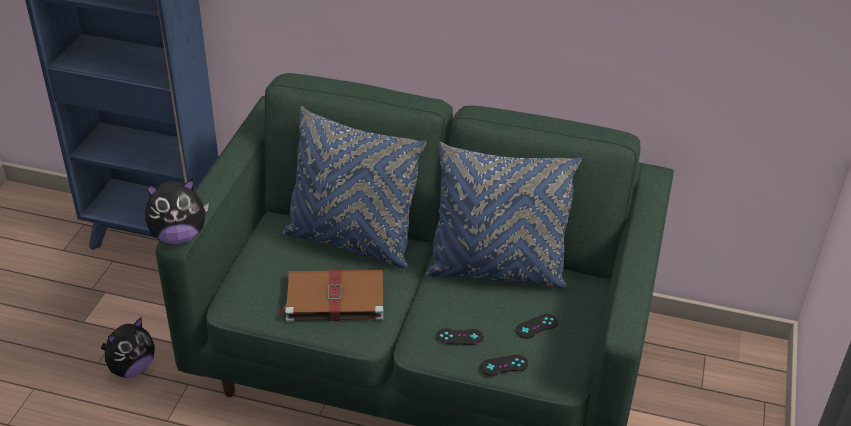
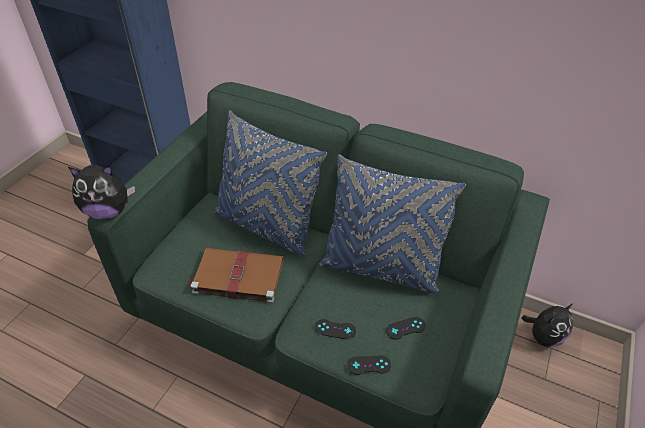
camera: 10 degrees right, 5 degrees up
plush toy [101,317,155,378] -> plush toy moved to [521,303,574,347]

